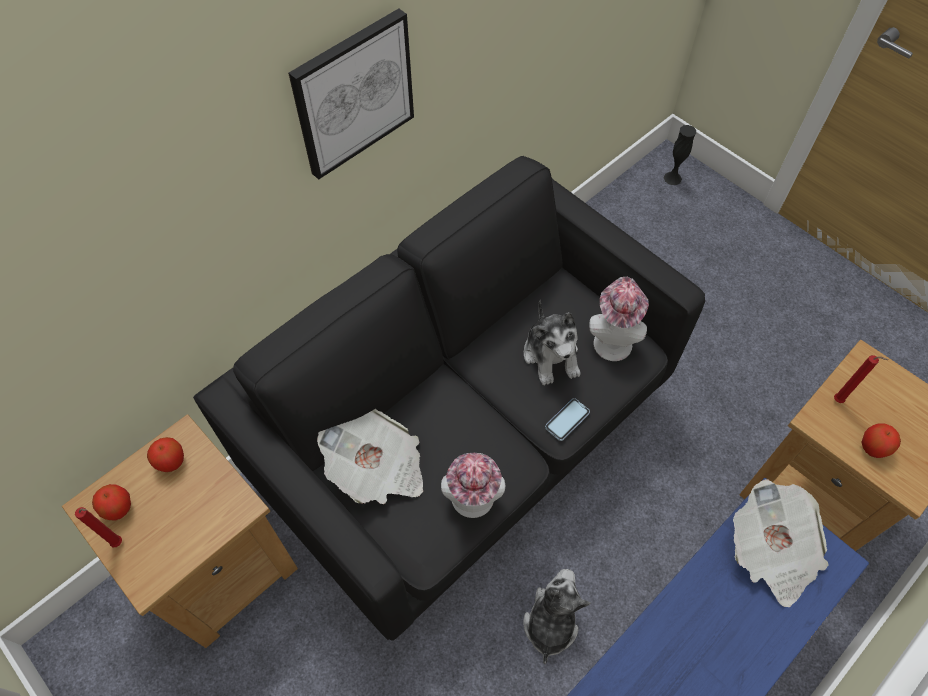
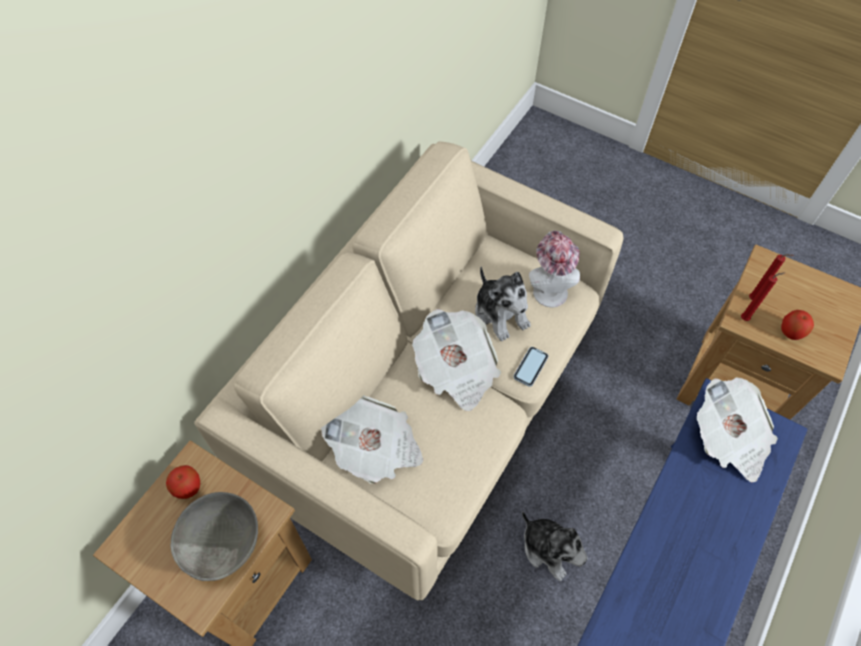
camera: 15 degrees left, 0 degrees up
red candle [75,507,122,547] -> red candle moved to [741,272,785,321]
apple [92,484,131,520] -> none
black sofa [193,156,705,641] -> beige sofa [194,141,624,601]
picture [288,8,414,180] -> none
hat [441,453,505,518] -> none
plush toy [523,569,590,664] -> plush toy turned 135 degrees clockwise [522,511,588,581]
black vase [663,125,696,185] -> none
none -> grey bowl [171,492,258,581]
none -> newspaper [412,309,501,411]

